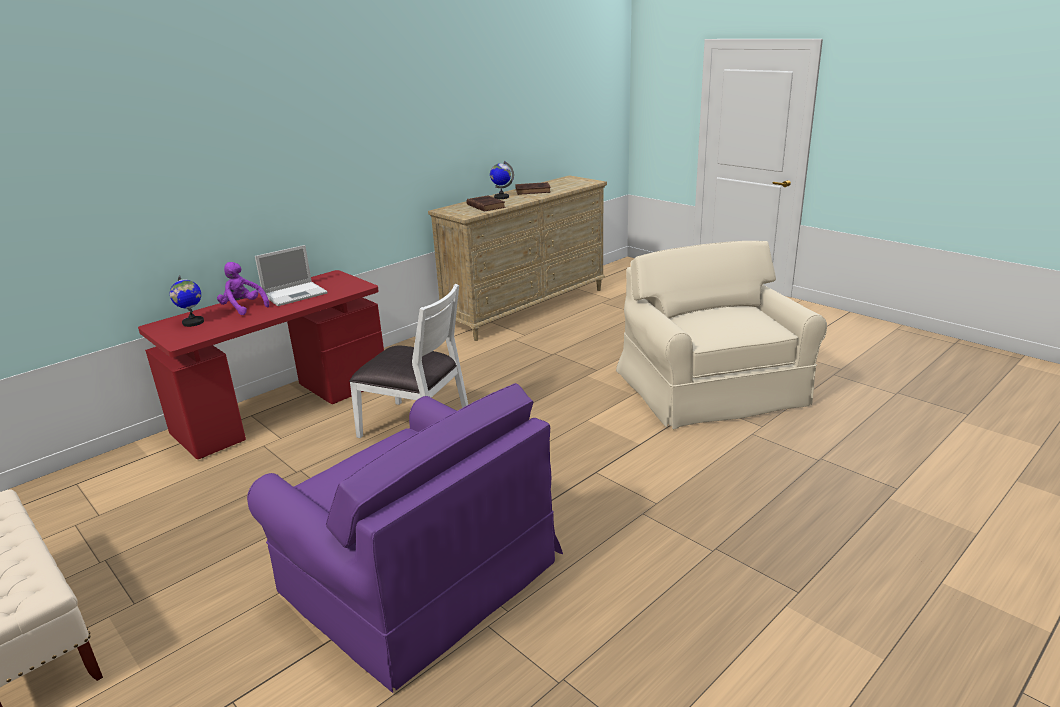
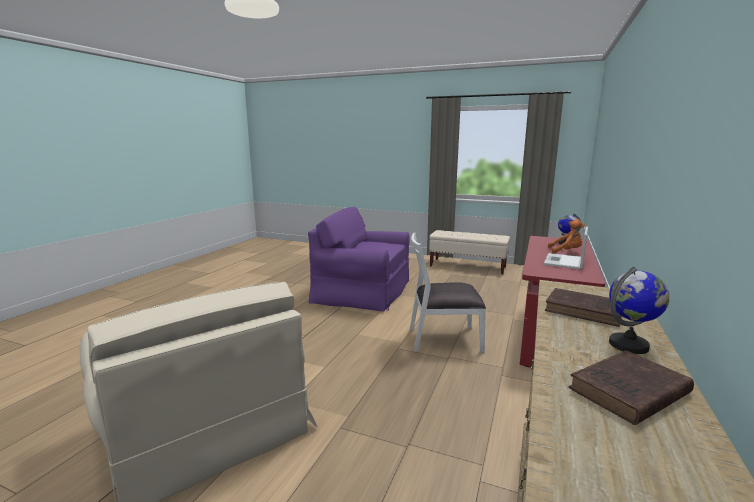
camera: 155 degrees right, 10 degrees down
purple plush toy [217,262,269,315] -> orange plush toy [548,219,585,254]

